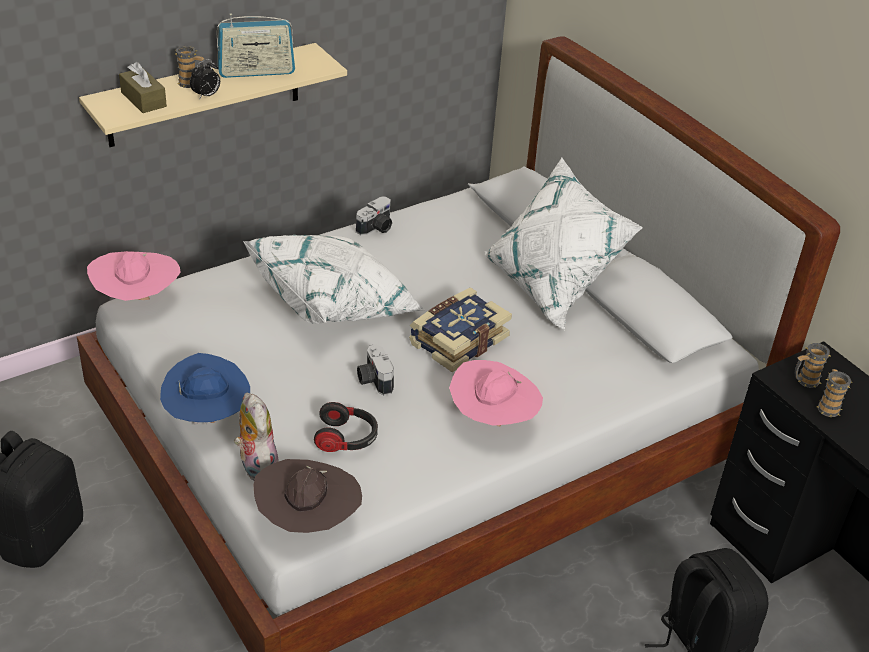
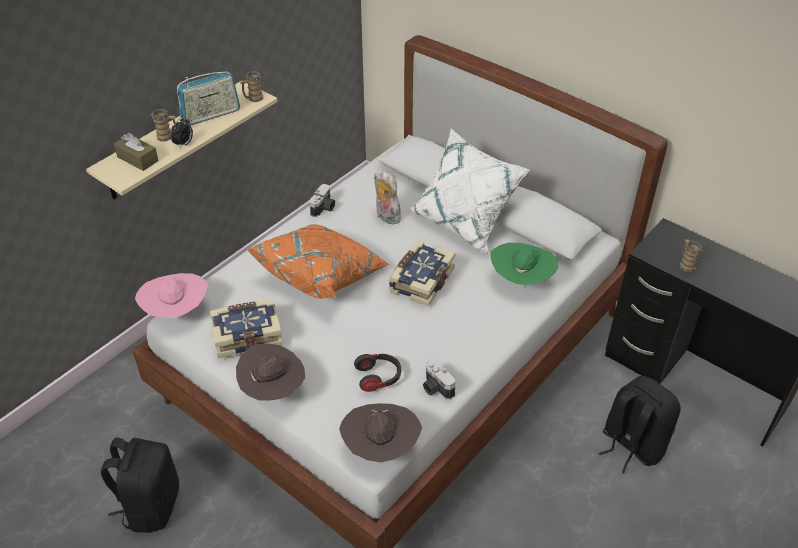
camera: 15 degrees left, 5 degrees up
blue hat [160,353,250,425] -> brown hat [236,344,305,401]
plush toy [234,393,279,481] -> plush toy moved to [374,171,404,225]
white pillow [243,235,425,324] -> orange pillow [246,224,390,299]
camera [357,344,394,395] -> camera moved to [423,360,455,399]
pink hat [449,360,543,427] -> none
mug [795,343,830,388] -> mug moved to [240,71,263,102]
none -> book [210,299,283,359]
none -> green hat [491,243,558,287]

